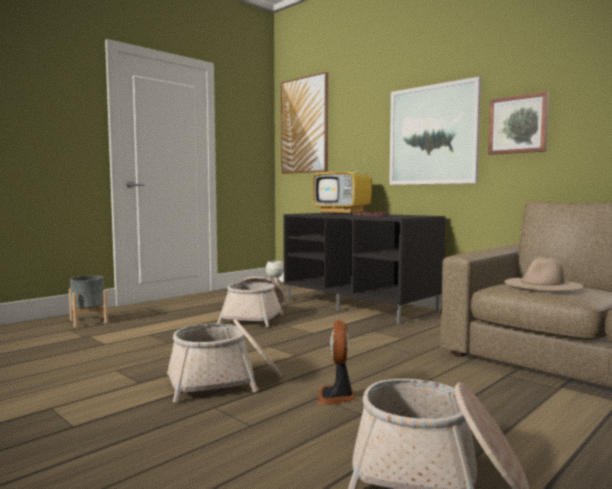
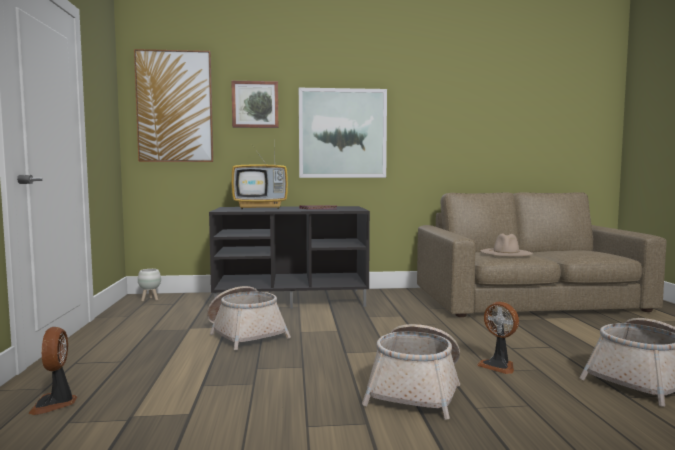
camera: 50 degrees left, 0 degrees up
grey planter [69,276,108,327] -> fan [28,327,77,415]
picture [488,92,549,155] -> picture moved to [231,81,278,128]

